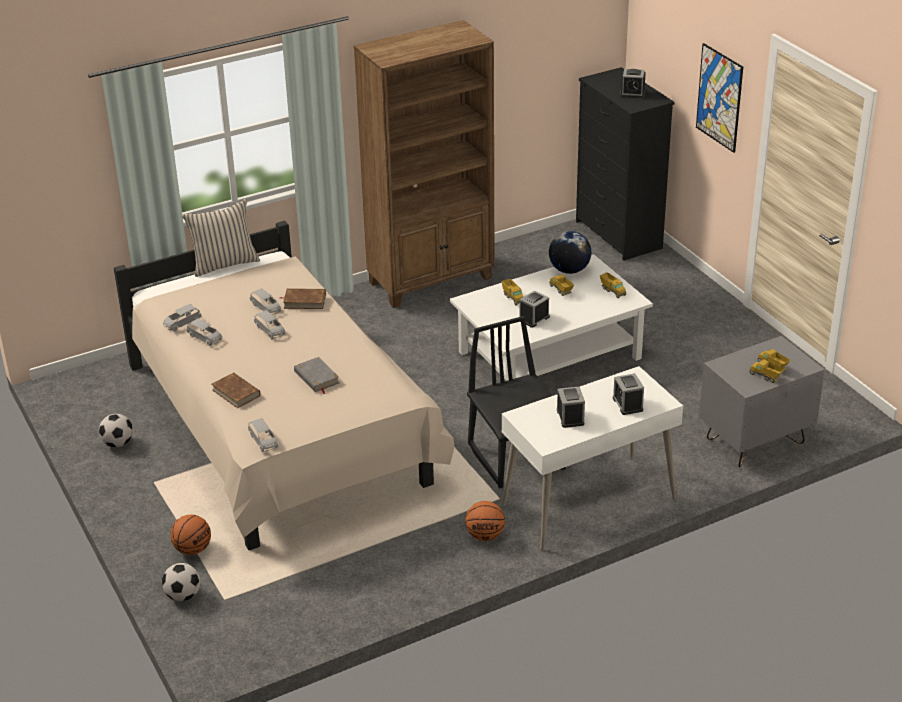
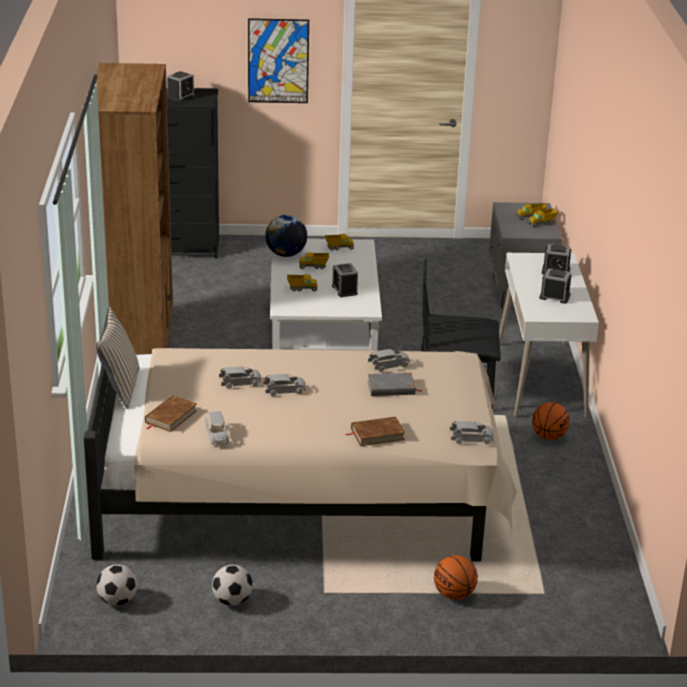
camera: 65 degrees left, 5 degrees down
football [162,563,201,601] -> football moved to [96,564,138,606]
grey toy car [186,318,222,346] -> grey toy car moved to [368,349,410,372]
brown book [280,288,326,309] -> brown book moved to [145,395,197,432]

